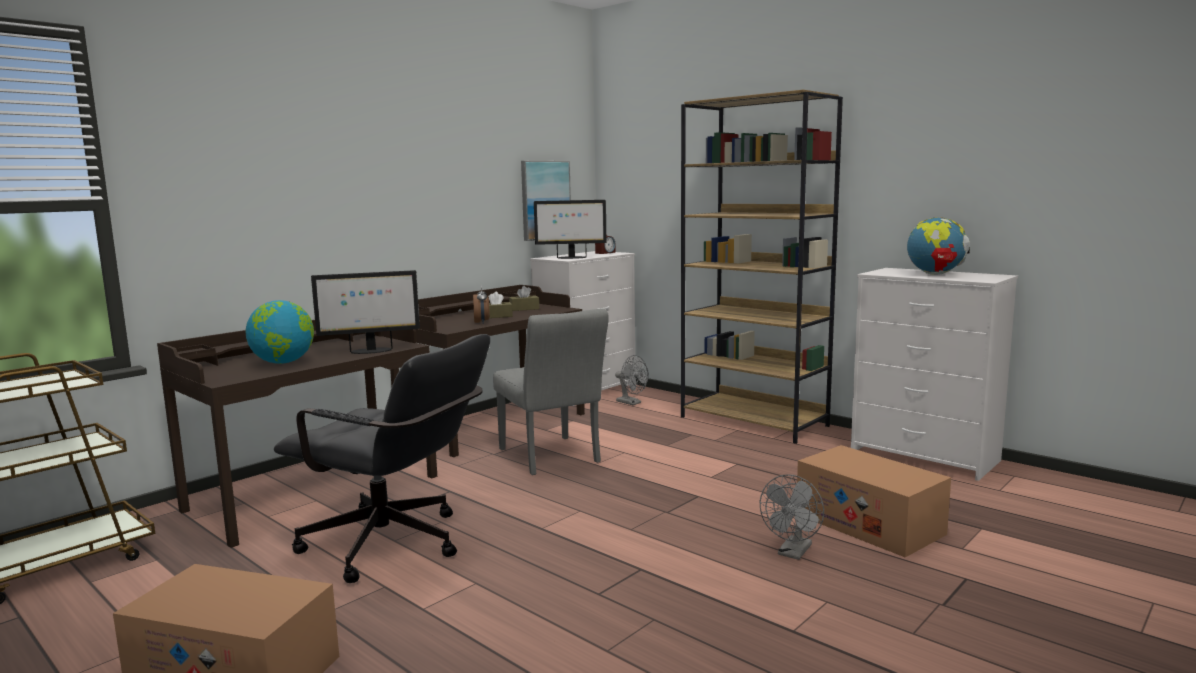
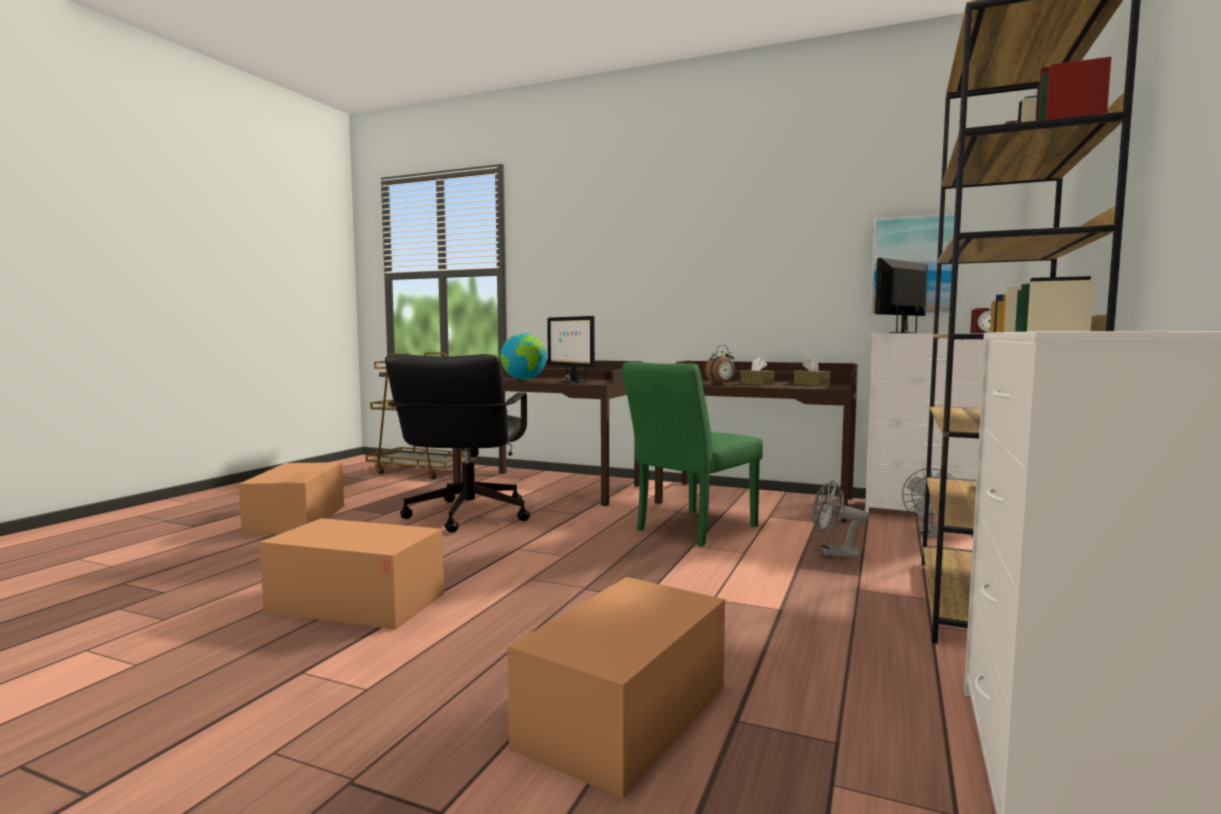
camera: 70 degrees right, 5 degrees down
grey chair [493,309,609,475] -> green chair [622,361,763,547]
monitor [534,200,607,259] -> monitor turned 75 degrees clockwise [875,257,928,333]
grey fan [760,474,824,560] -> grey fan moved to [812,479,869,558]
globe [907,218,970,275] -> none
none -> cardboard box [259,518,444,630]

